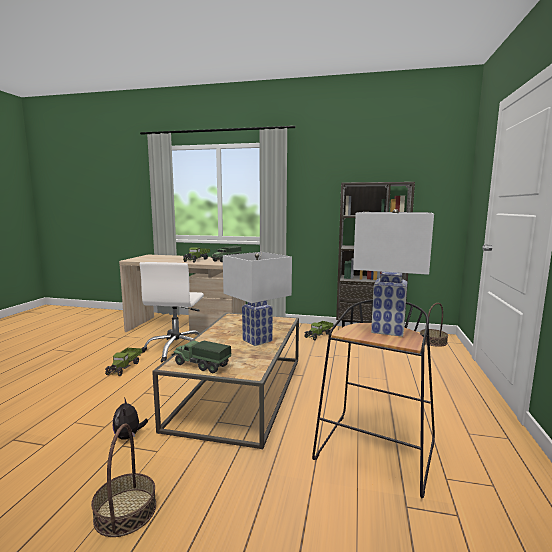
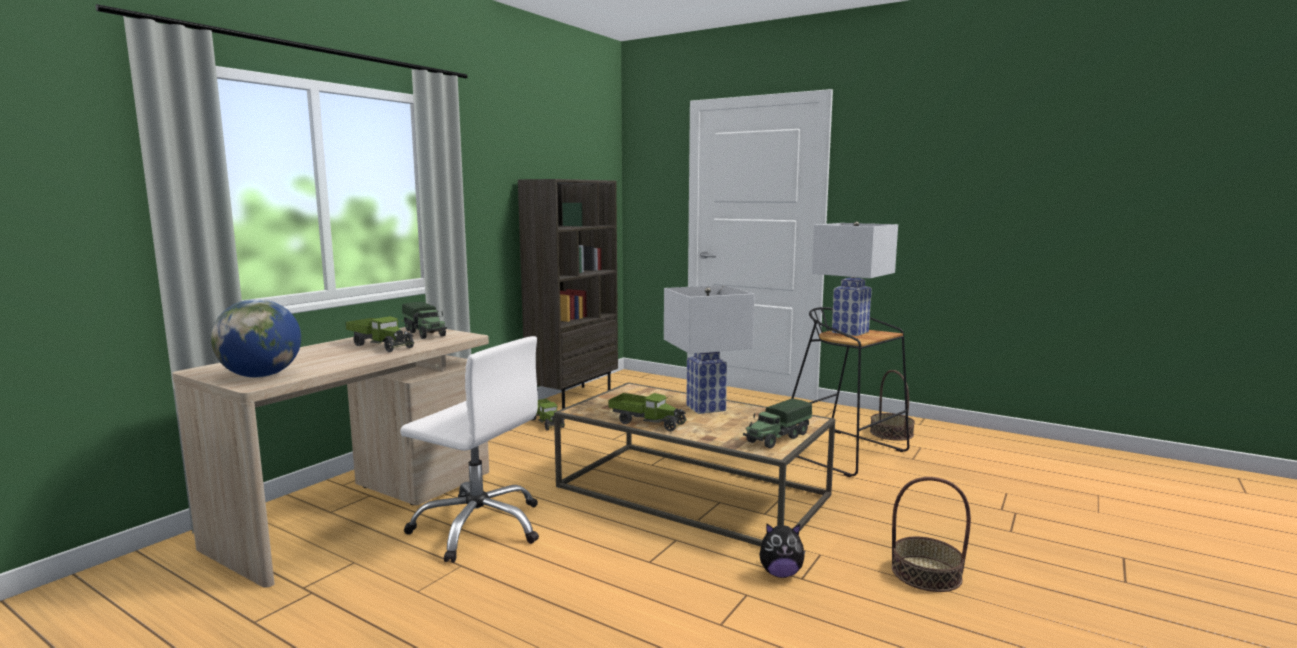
camera: 70 degrees left, 0 degrees up
toy truck [105,348,142,376] -> toy truck moved to [608,393,687,431]
basket [420,303,448,347] -> basket moved to [870,370,915,441]
none -> globe [211,299,301,378]

